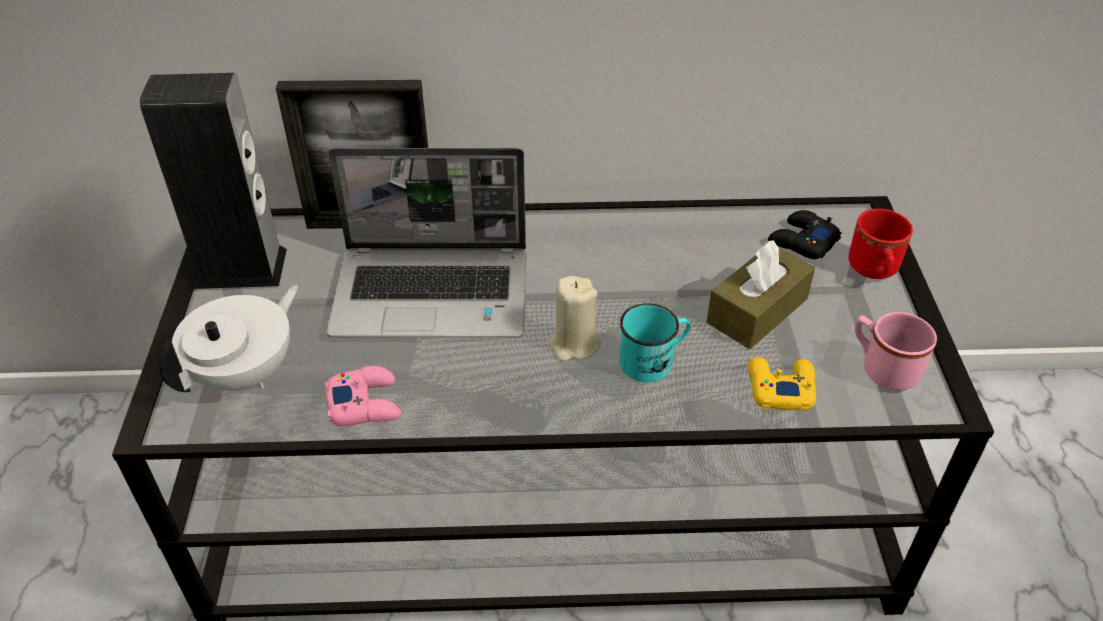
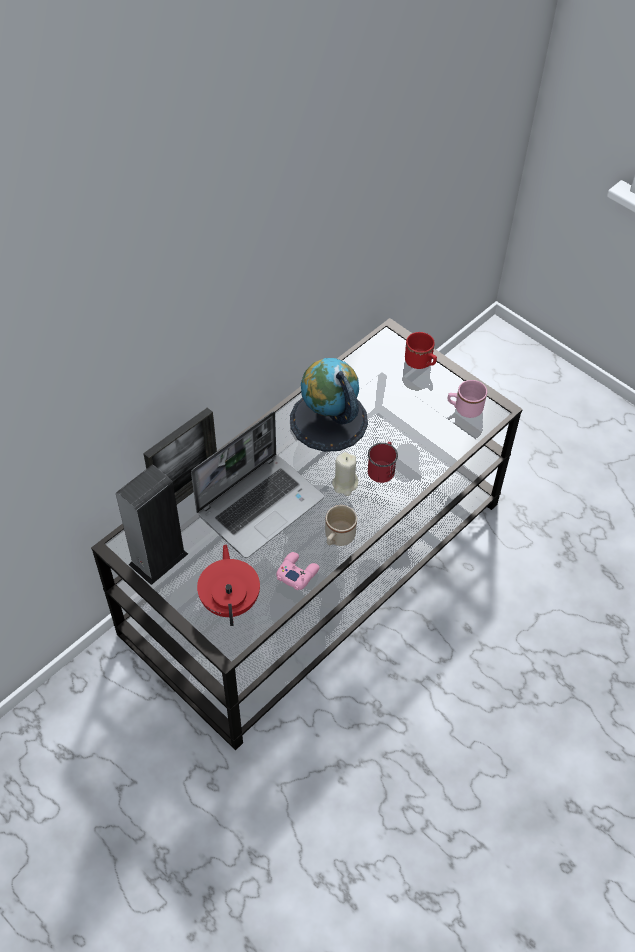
camera: 45 degrees left, 10 degrees up
white teapot [159,285,299,392] -> red teapot [197,544,260,626]
turquoise mug [620,303,691,382] -> red mug [368,442,398,483]
brown tissue box [707,240,815,349] -> none
yellow game controller [748,357,816,411] -> none
black game controller [768,210,842,259] -> none
none -> globe [290,358,368,452]
none -> beige mug [325,505,357,546]

